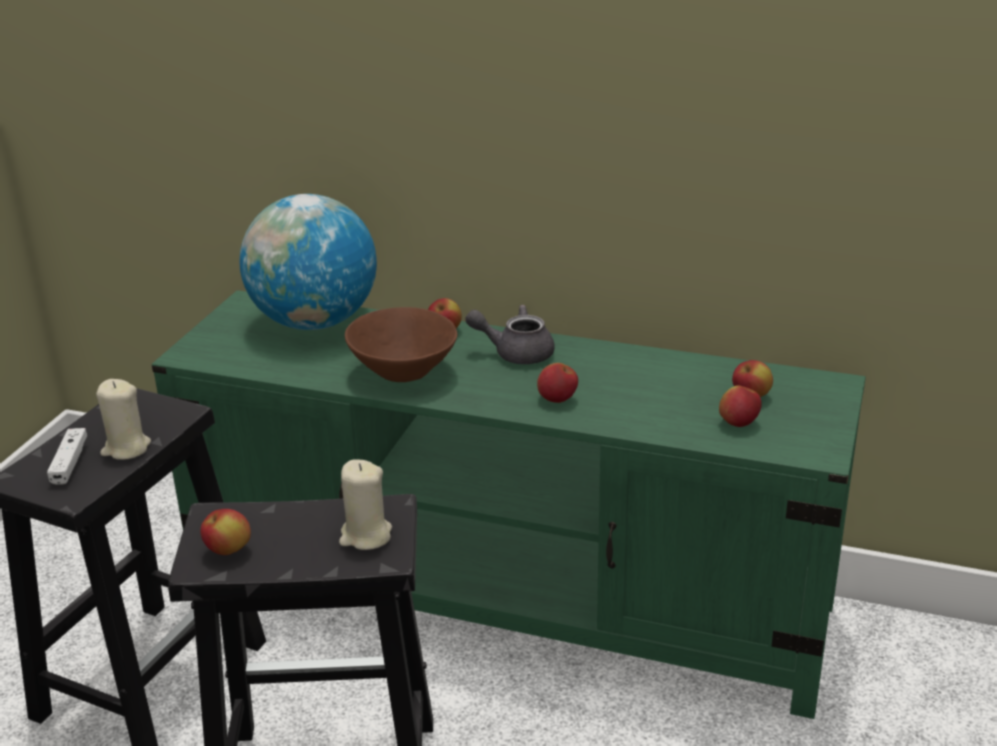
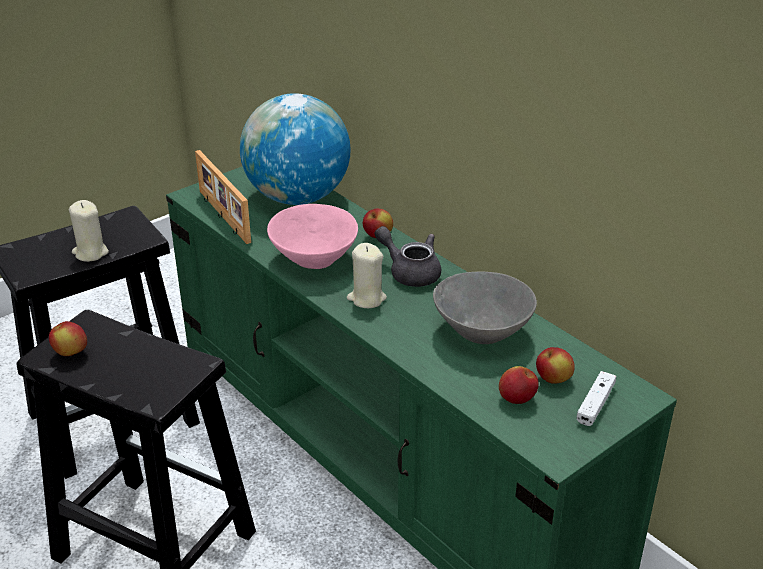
camera: 30 degrees right, 5 degrees up
white game controller [47,428,88,485] -> white game controller moved to [577,371,616,426]
beige candle [339,460,392,550] -> beige candle moved to [347,243,387,308]
brown bowl [345,307,457,382] -> pink bowl [267,204,358,269]
apple [537,363,578,403] -> none
none -> picture frame [195,150,251,244]
none -> grey bowl [433,272,537,344]

